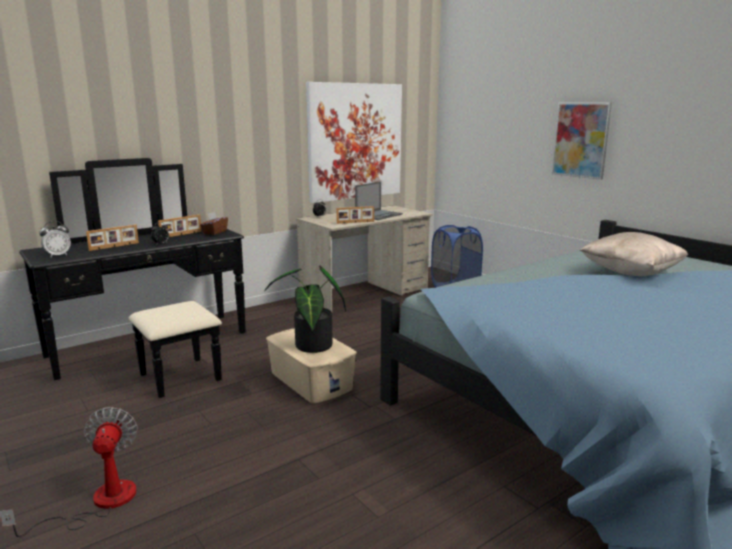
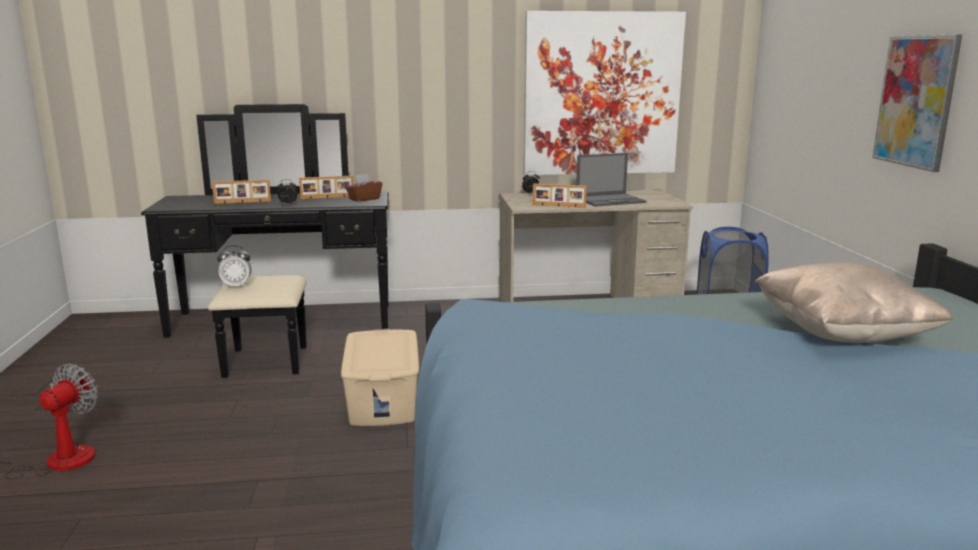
camera: 30 degrees right, 0 degrees up
alarm clock [39,221,71,258] -> alarm clock moved to [217,245,252,288]
potted plant [264,266,346,353] -> none

